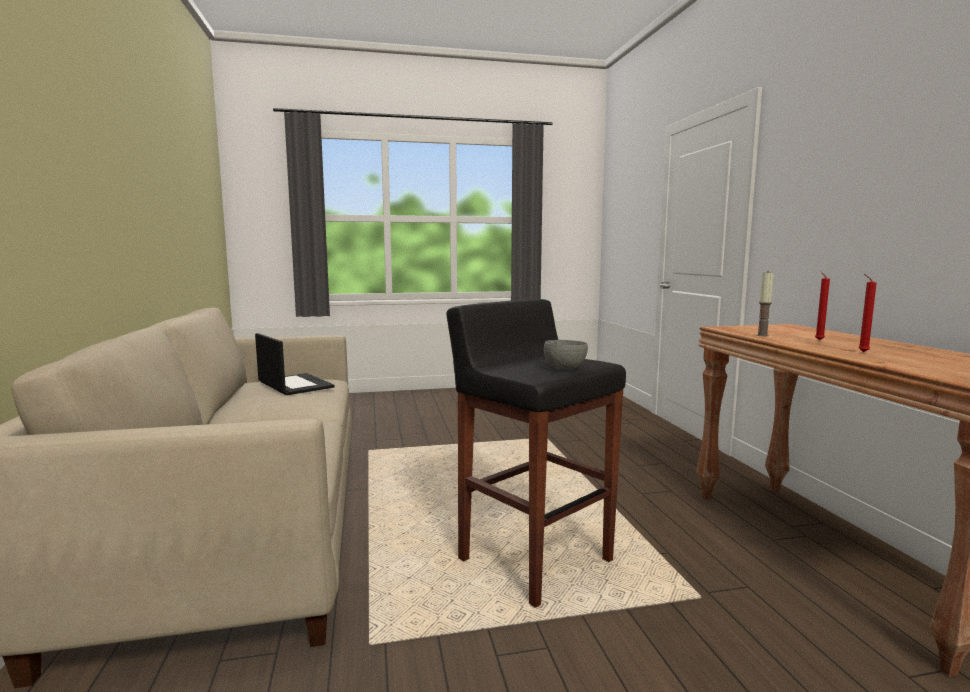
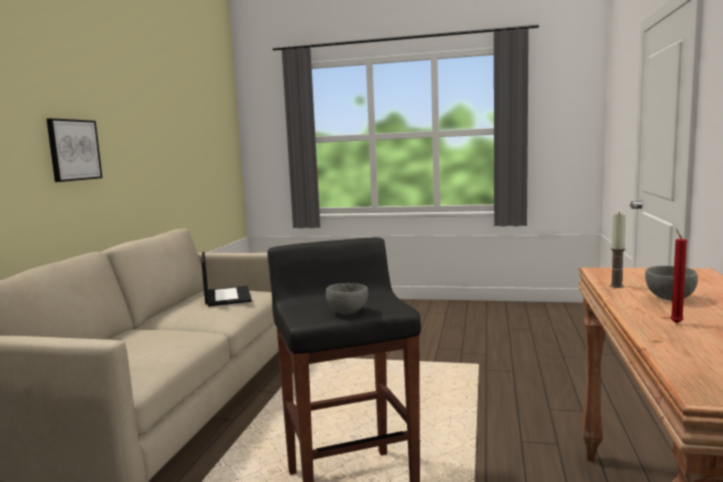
camera: 25 degrees right, 0 degrees up
red candle [815,272,830,341] -> grey bowl [645,266,698,301]
none -> picture [46,118,102,182]

